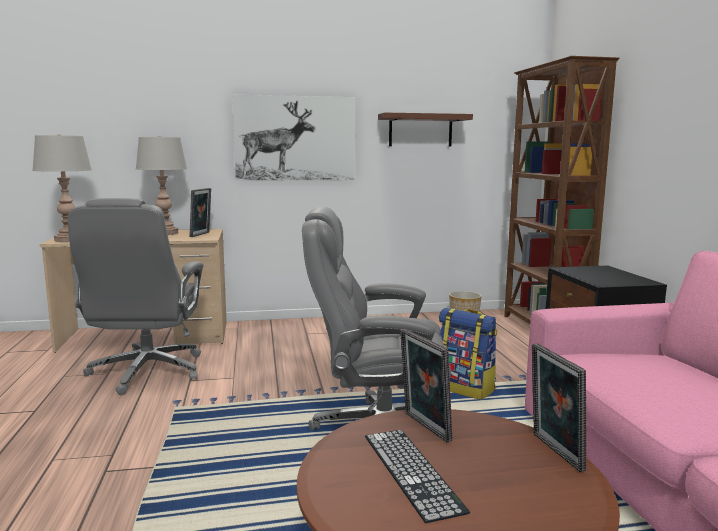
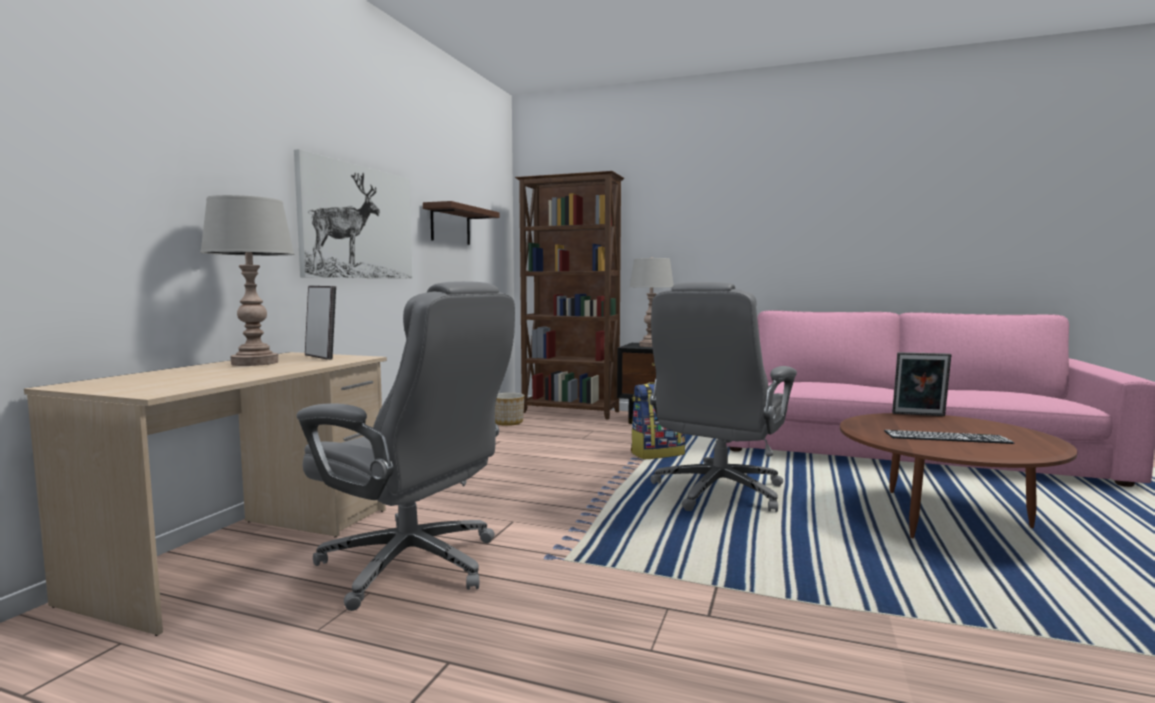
camera: 60 degrees left, 5 degrees down
grey table lamp [32,134,92,242] -> grey table lamp moved to [629,257,674,347]
picture frame [400,329,453,443] -> none

